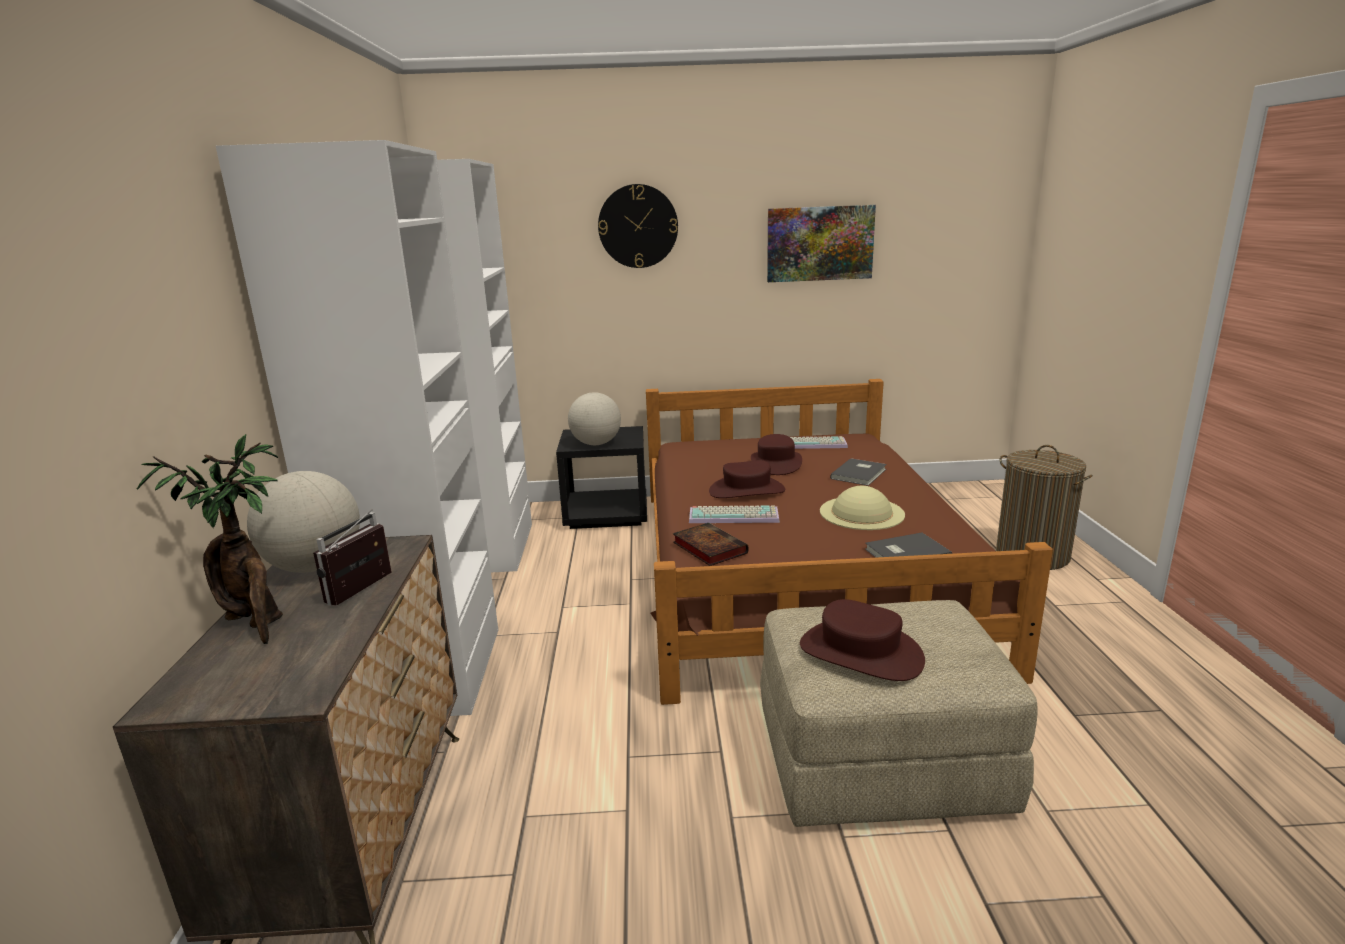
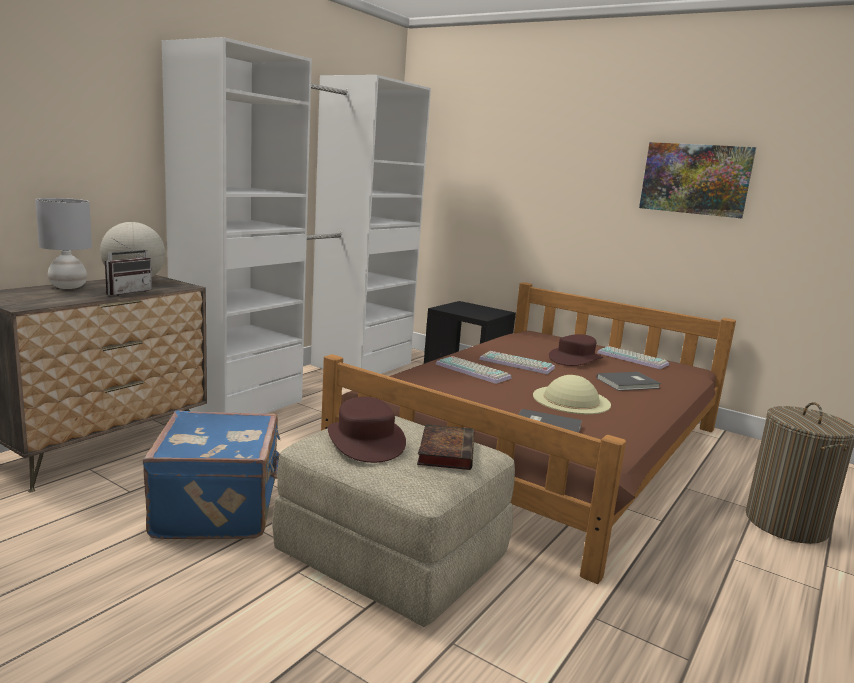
camera: 35 degrees right, 5 degrees down
potted plant [137,434,283,644] -> grey table lamp [35,198,92,289]
radio [313,509,392,606] -> radio turned 150 degrees clockwise [105,238,152,296]
globe [568,392,621,445] -> none
wall clock [598,184,678,268] -> none
book [673,523,749,566] -> book moved to [417,424,474,470]
brown hat [709,460,785,498] -> keyboard [479,351,555,374]
none -> blue suitcase [143,410,280,539]

